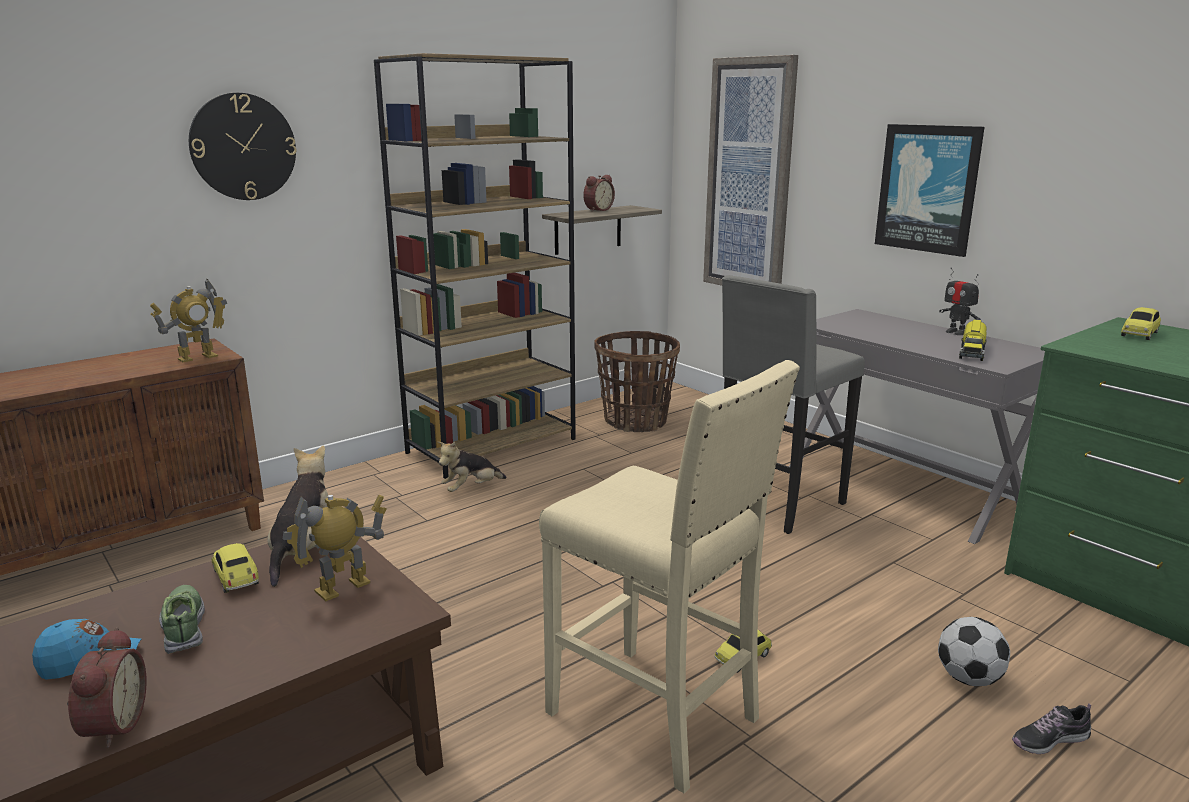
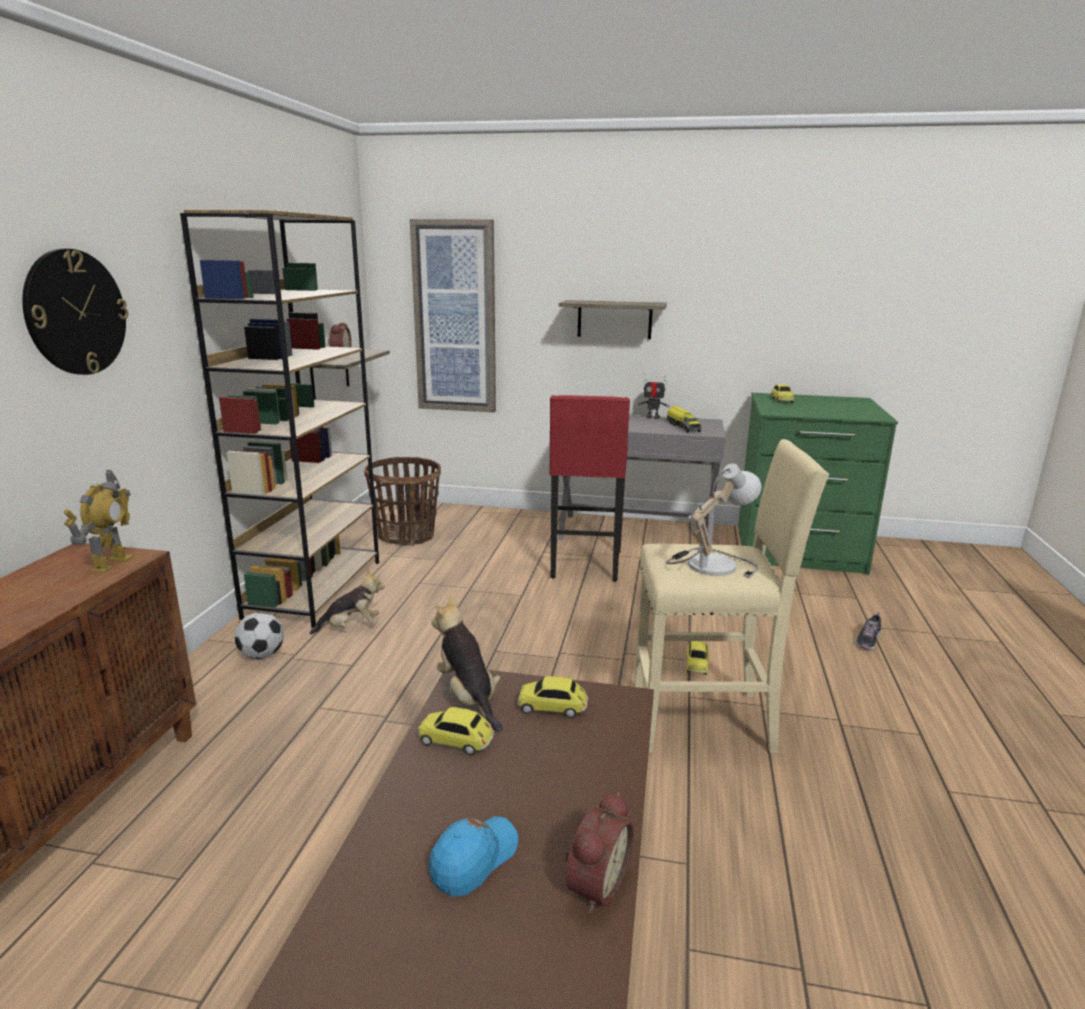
camera: 40 degrees left, 0 degrees up
alarm clock [67,627,147,748] -> alarm clock turned 75 degrees clockwise [565,792,634,913]
shoe [159,585,205,654] -> none
toy robot [283,495,387,601] -> toy car [518,676,588,718]
plush toy [438,442,507,492] -> plush toy turned 120 degrees counterclockwise [310,569,385,635]
grey stool [722,275,865,534] -> red stool [549,395,630,582]
picture [875,124,985,257] -> shelf [559,300,667,339]
football [938,617,1010,686] -> football moved to [235,612,284,659]
none -> table lamp [666,463,762,578]

